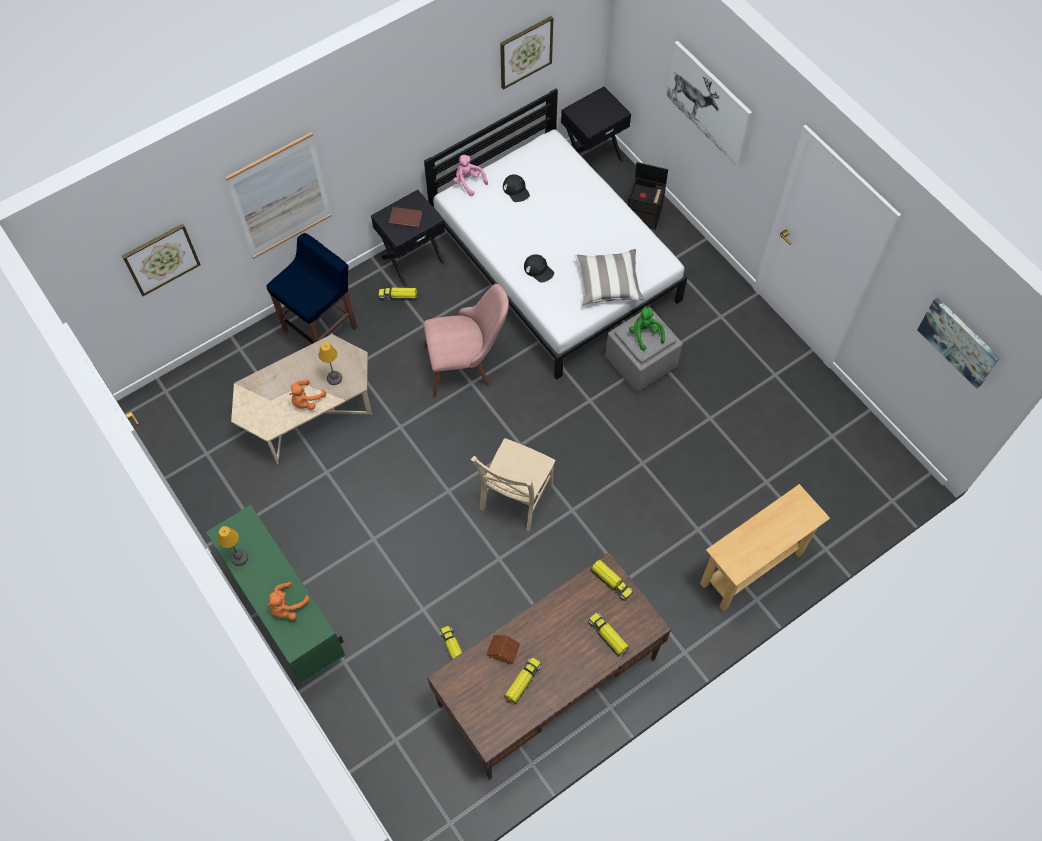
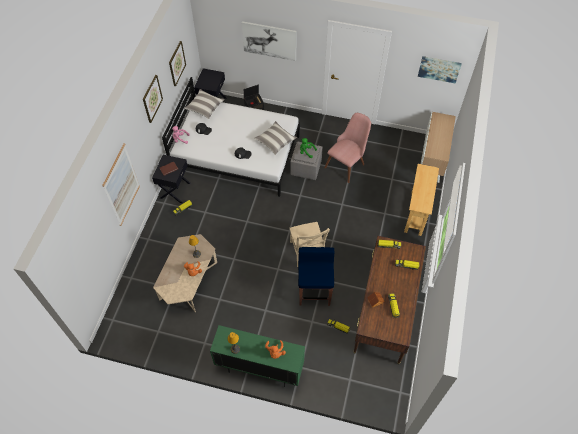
camera: 40 degrees left, 5 degrees down
picture [122,224,200,296] -> picture moved to [143,75,163,123]
blue stool [266,233,357,344] -> blue stool moved to [298,247,334,306]
pink chair [423,284,509,398] -> pink chair moved to [324,113,371,183]
none -> pillow [184,89,225,119]
none -> cabinet [421,112,456,183]

